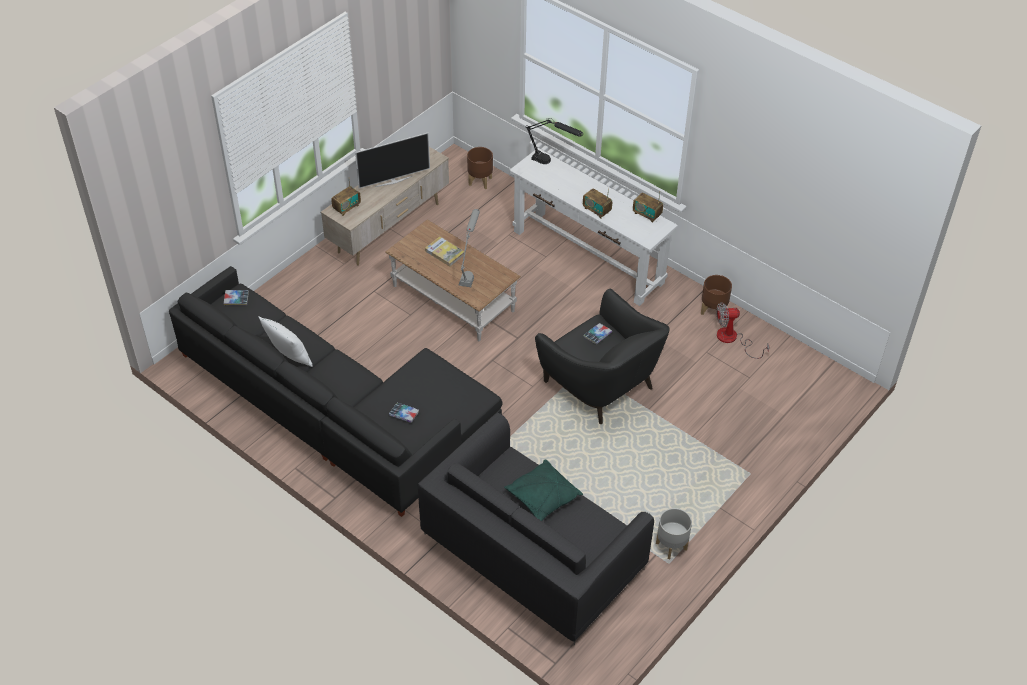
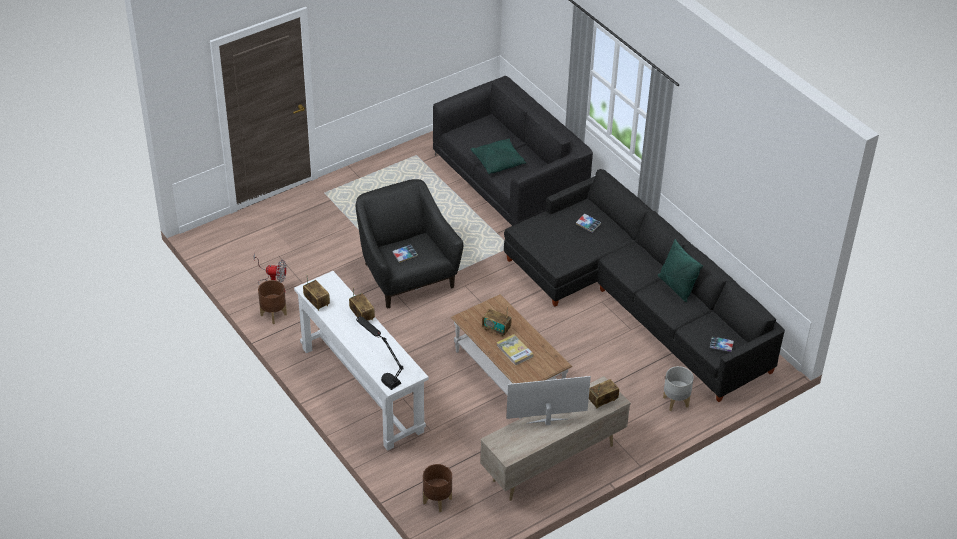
camera: 165 degrees left, 5 degrees down
white pillow [258,316,312,367] -> green pillow [658,239,703,302]
grey table lamp [458,209,480,287] -> radio [482,309,512,337]
grey planter [656,508,692,559] -> grey planter moved to [663,366,694,411]

